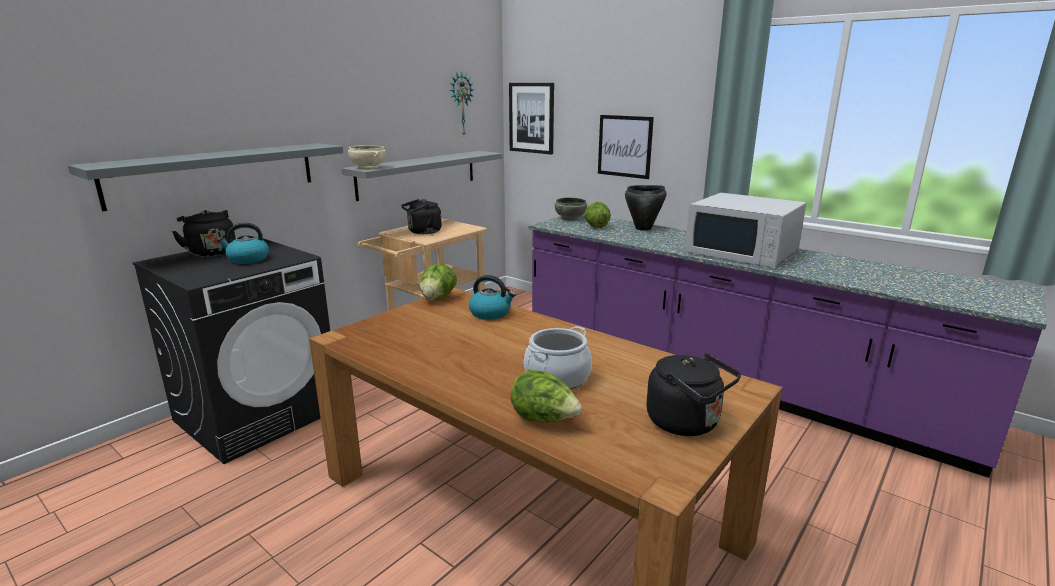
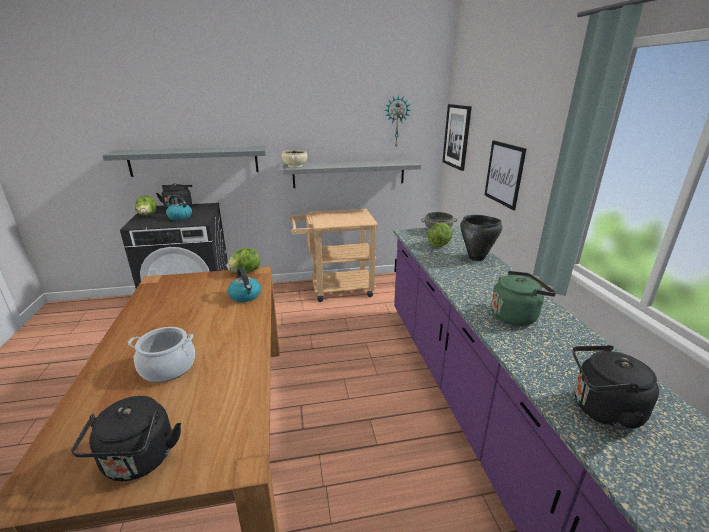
camera: 40 degrees right, 5 degrees up
black kettle [401,199,442,234] -> black kettle moved to [573,345,659,430]
lettuce [510,370,582,423] -> lettuce moved to [135,196,156,216]
white microwave [685,193,806,267] -> green kettle [491,271,556,326]

